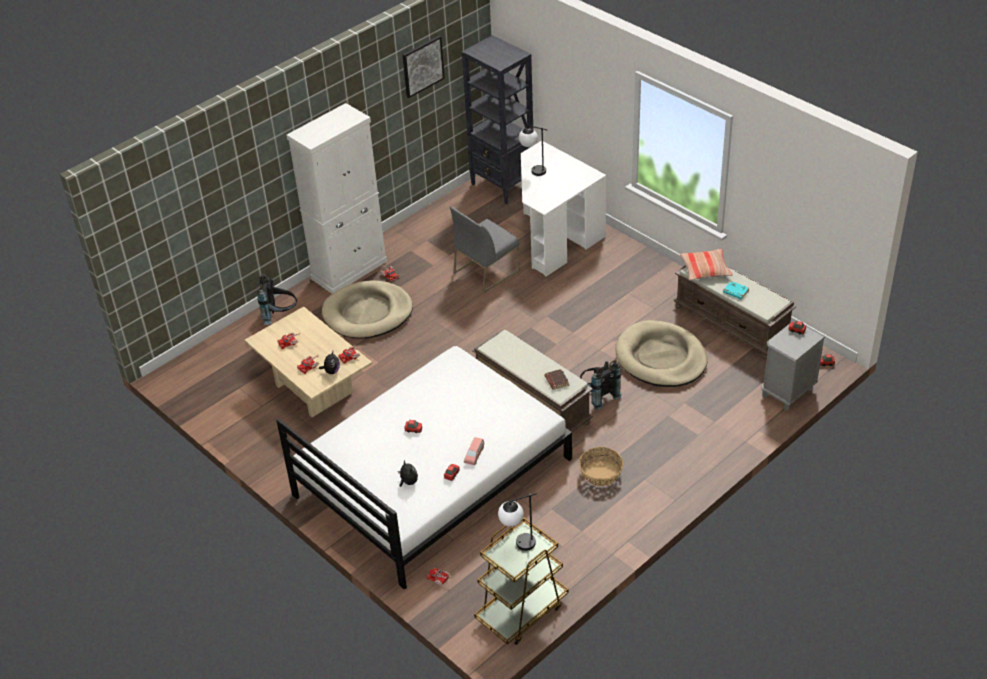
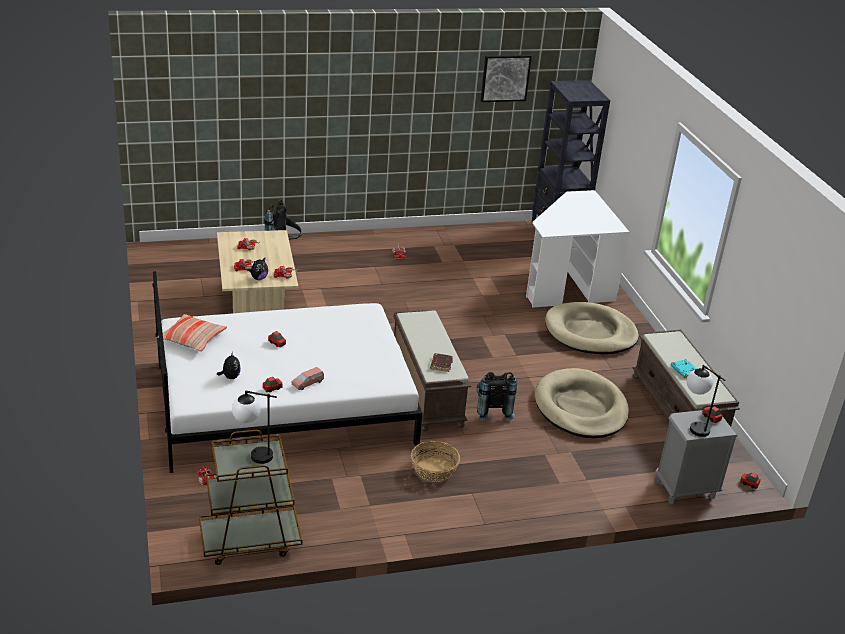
camera: 25 degrees right, 10 degrees down
white cabinet [286,103,387,293] -> none
beige dog bed [322,280,413,339] -> beige dog bed moved to [545,302,639,354]
grey chair [450,207,519,293] -> none
table lamp [519,125,547,176] -> table lamp moved to [687,365,726,437]
pillow [680,249,732,280] -> pillow moved to [157,314,227,352]

